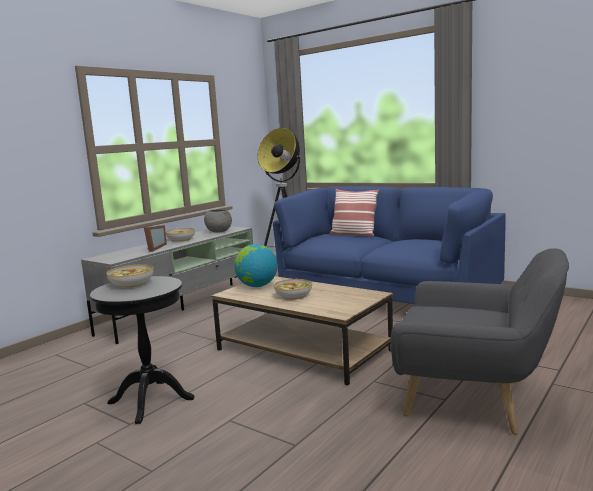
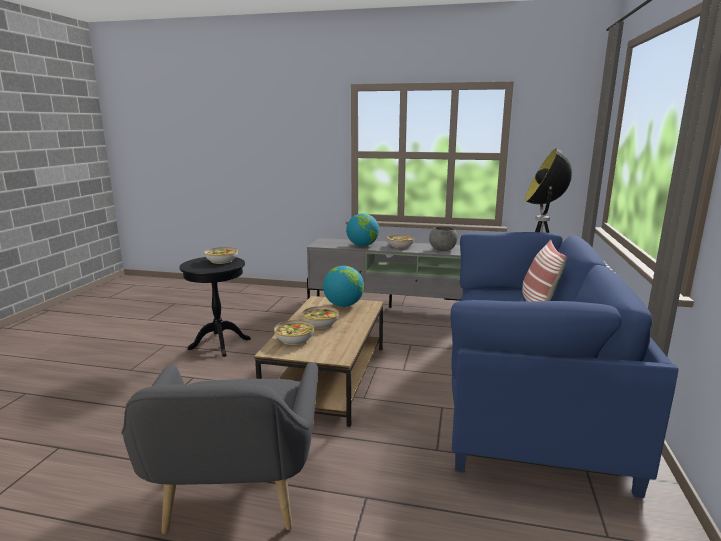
camera: 65 degrees right, 5 degrees up
picture frame [144,225,167,252] -> globe [346,213,379,246]
none -> bowl [274,320,314,345]

